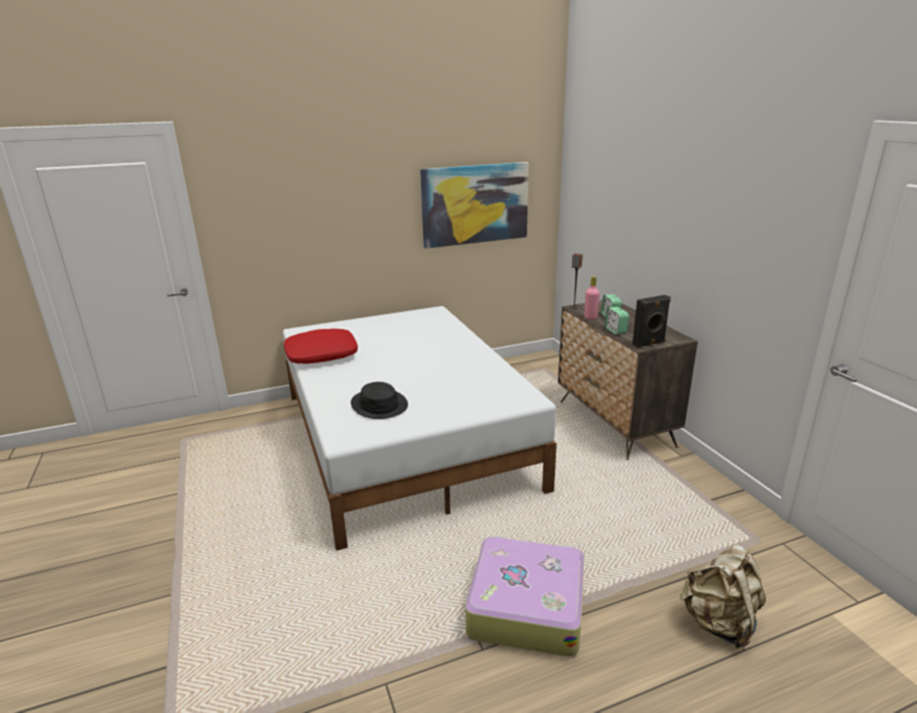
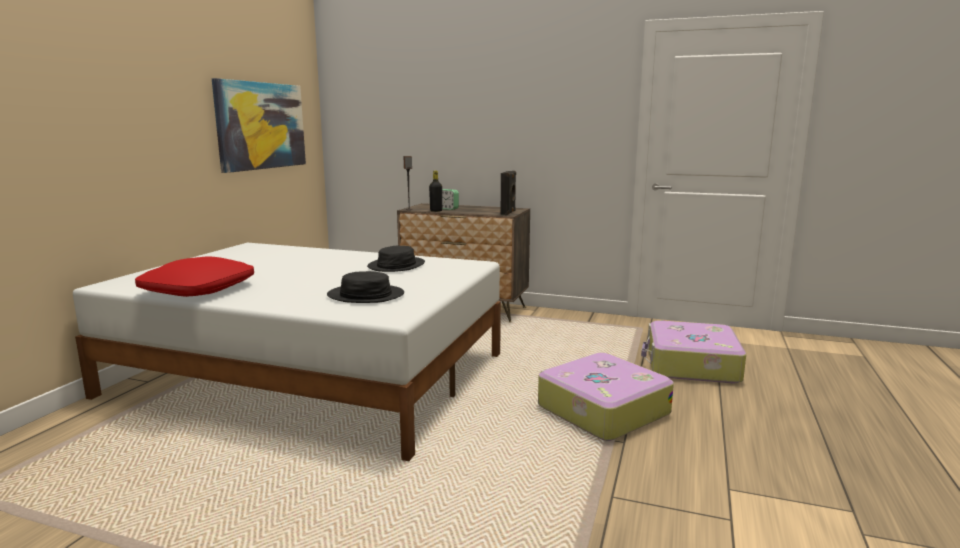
camera: 50 degrees left, 10 degrees down
pink bottle [584,276,600,320] -> black bottle [429,171,442,212]
alarm clock [605,307,629,335] -> none
beige backpack [680,545,766,649] -> suitcase [641,320,746,383]
none -> black hat [367,246,425,272]

